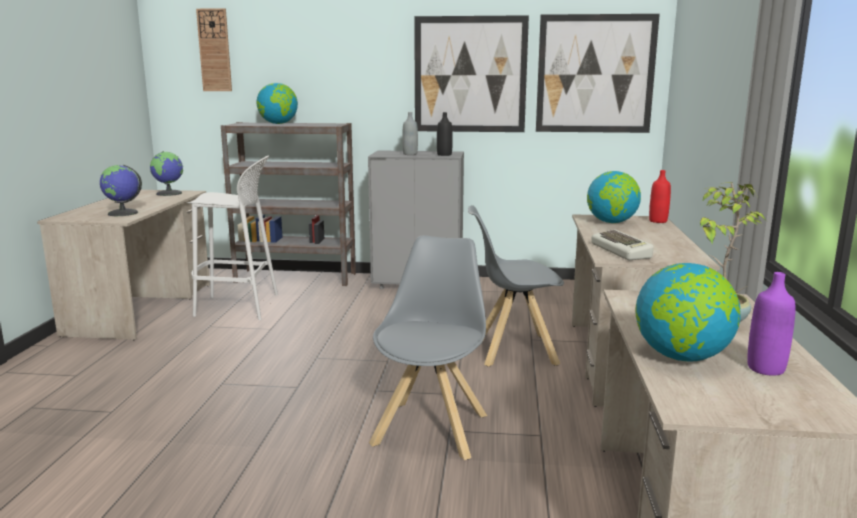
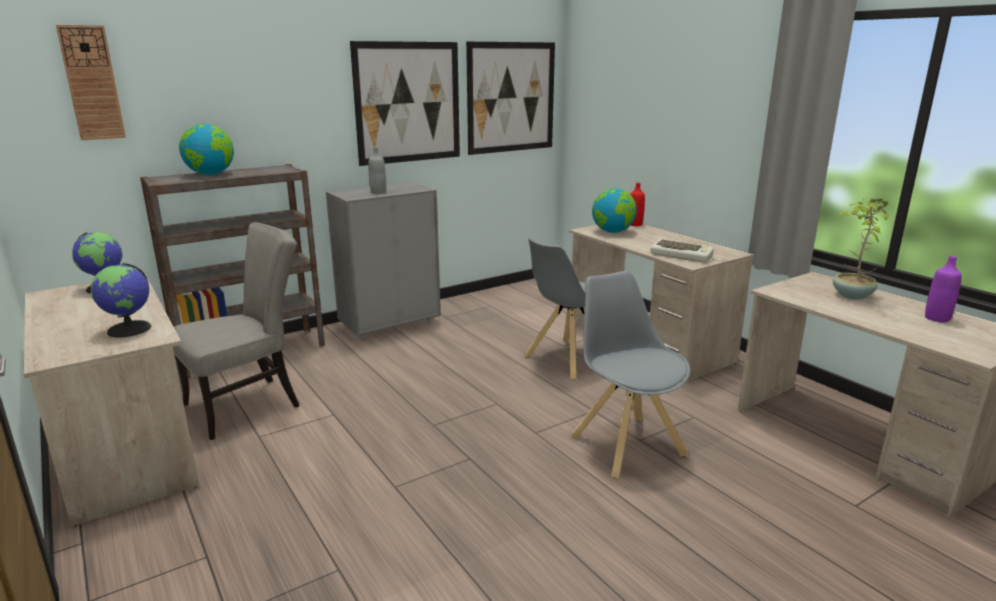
camera: 40 degrees left, 5 degrees up
white stool [187,156,278,320] -> grey chair [173,222,299,440]
black bottle [437,112,453,156] -> none
globe [636,263,741,362] -> none

